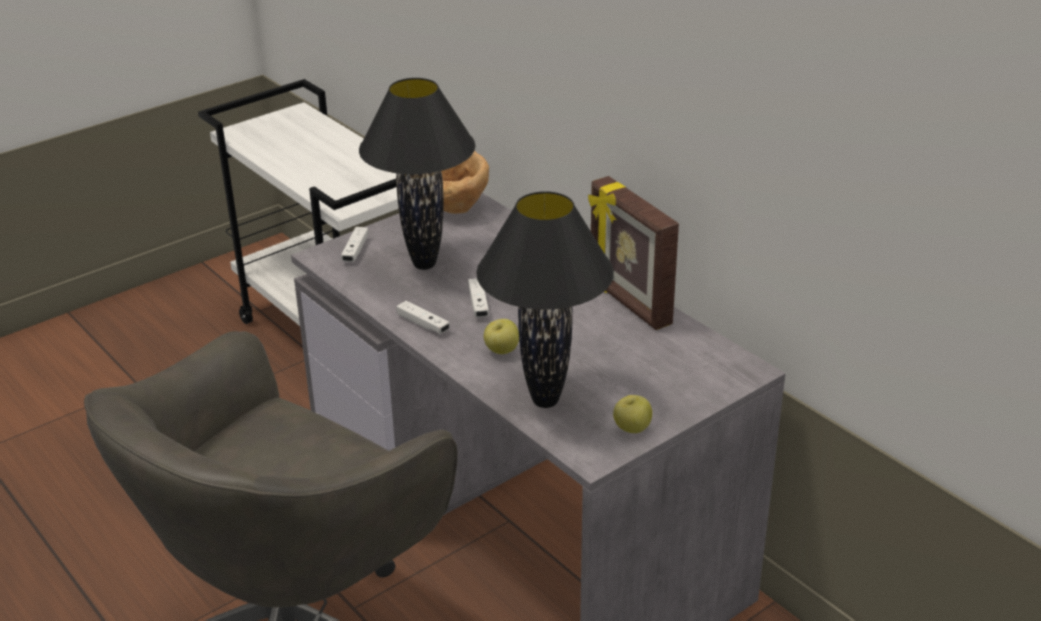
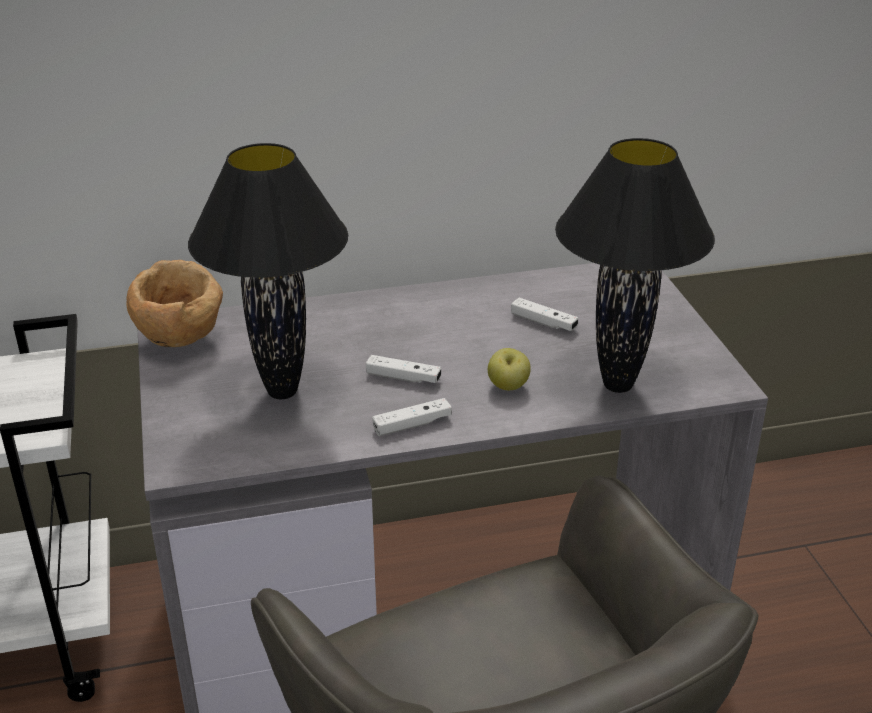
camera: 65 degrees left, 0 degrees up
white game controller [341,227,368,262] -> white game controller moved to [511,298,578,331]
picture frame [588,176,679,330] -> none
apple [613,395,652,433] -> none

